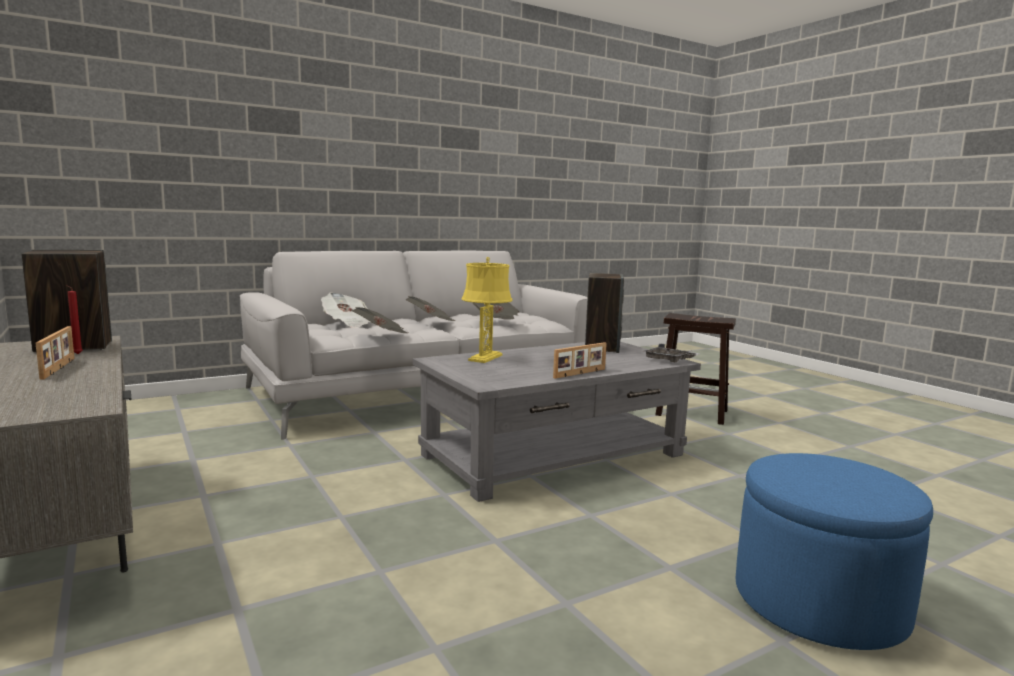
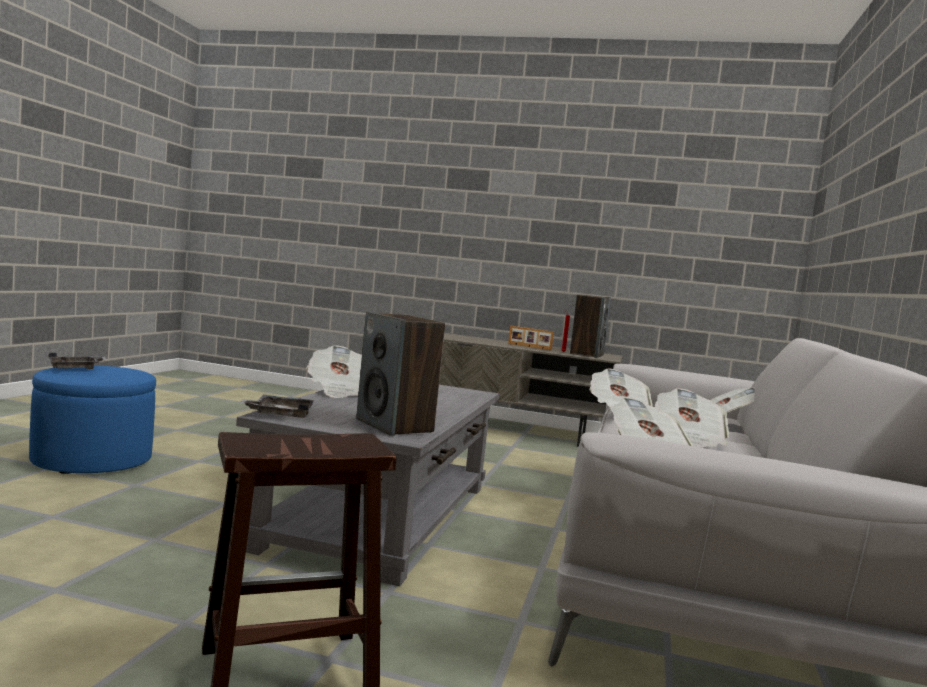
camera: 135 degrees right, 5 degrees down
yellow table lamp [462,257,513,363] -> none
picture frame [553,342,607,379] -> newspaper [306,345,362,398]
none -> grey tray [48,352,107,369]

